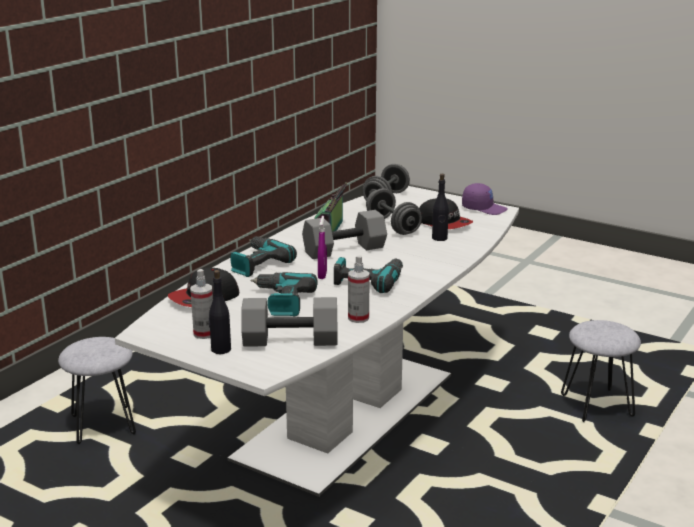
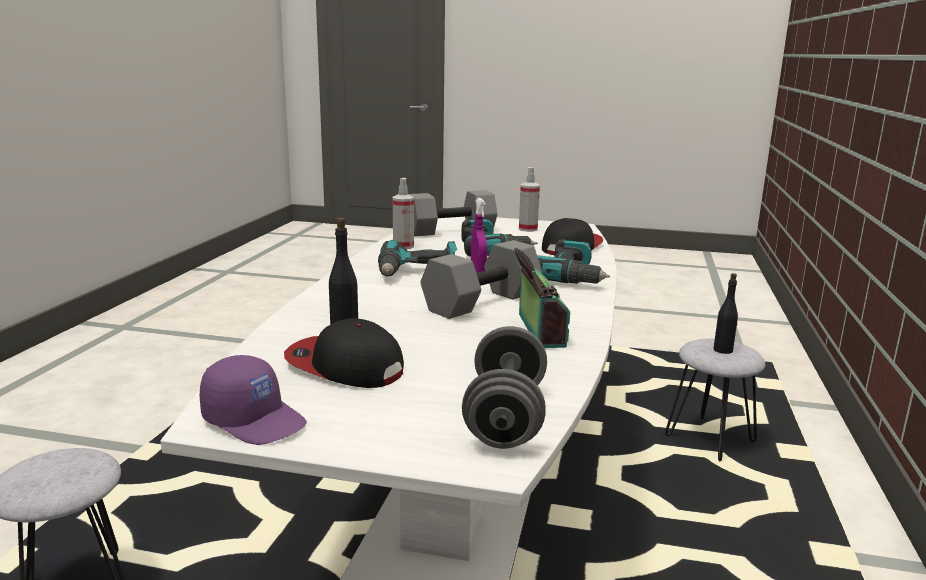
camera: 160 degrees right, 5 degrees down
black bottle [209,270,231,354] -> black bottle moved to [714,273,738,354]
grey dumbbell [366,188,422,235] -> none
purple cap [462,183,508,215] -> purple cap turned 150 degrees counterclockwise [200,355,307,445]

